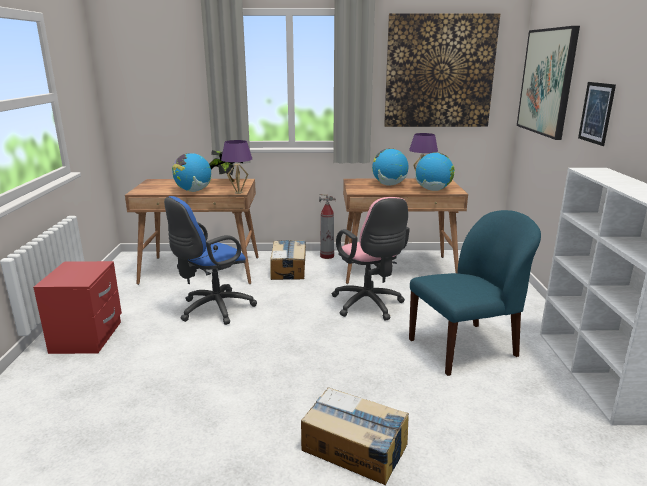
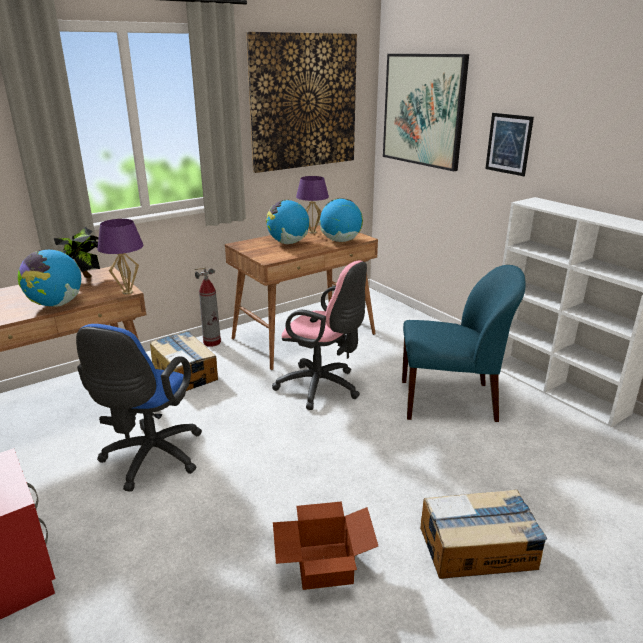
camera: 35 degrees left, 5 degrees up
blue chair [409,210,541,376] -> blue chair turned 60 degrees clockwise [402,265,525,422]
none -> cardboard box [273,501,378,590]

